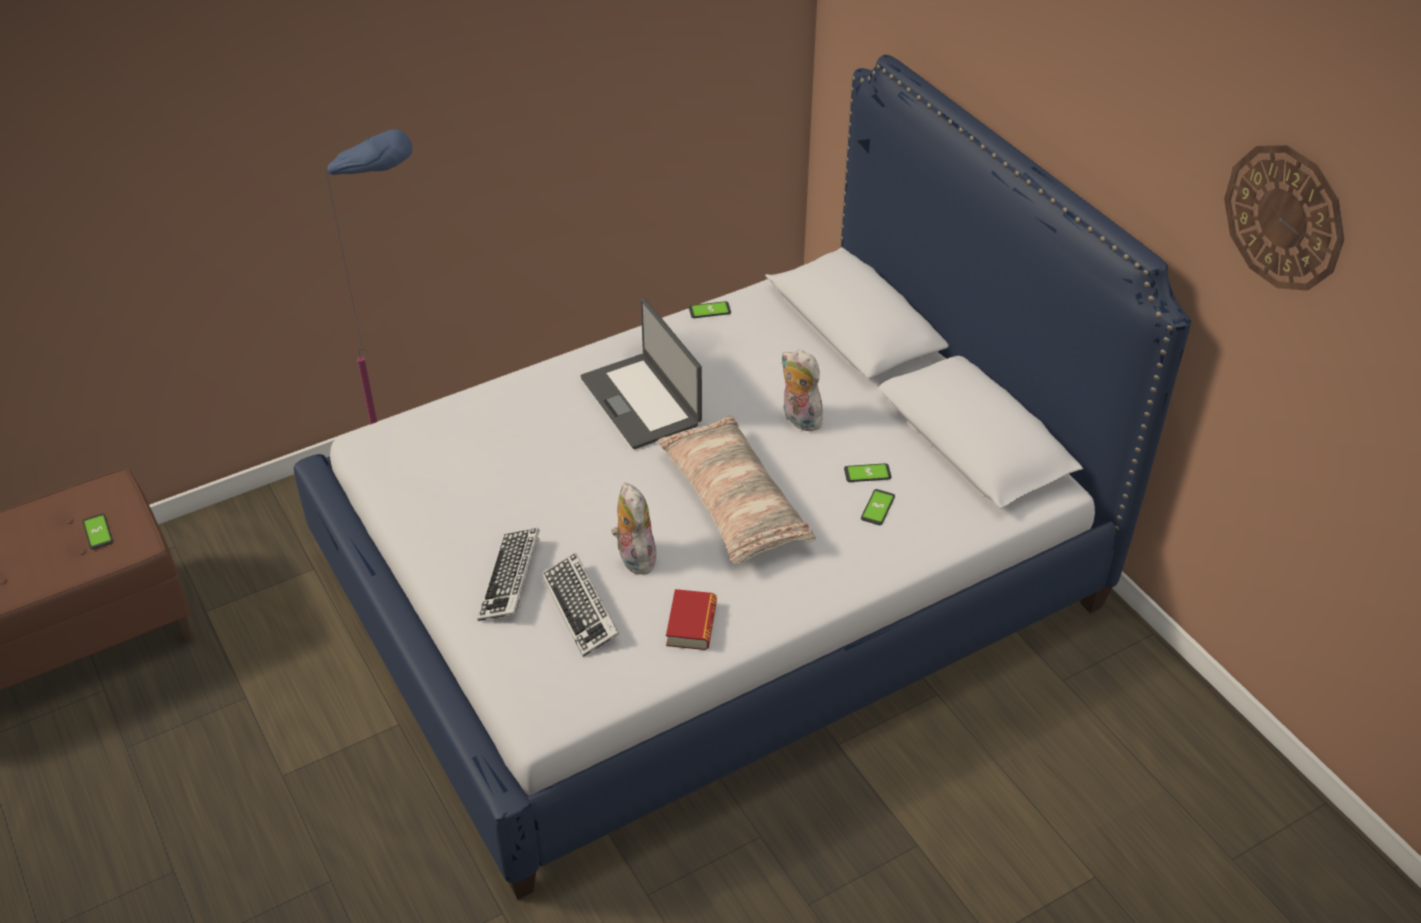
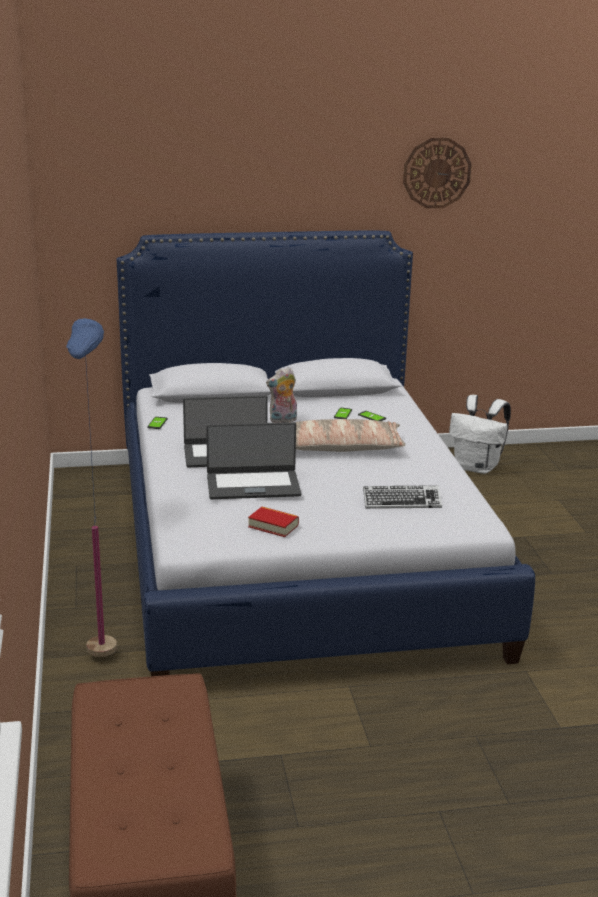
camera: 70 degrees left, 20 degrees down
phone [83,513,113,549] -> none
keyboard [477,528,540,621] -> none
plush toy [612,483,658,574] -> none
book [666,589,717,650] -> book moved to [248,507,299,537]
none -> laptop [206,422,301,499]
none -> white backpack [449,395,511,474]

